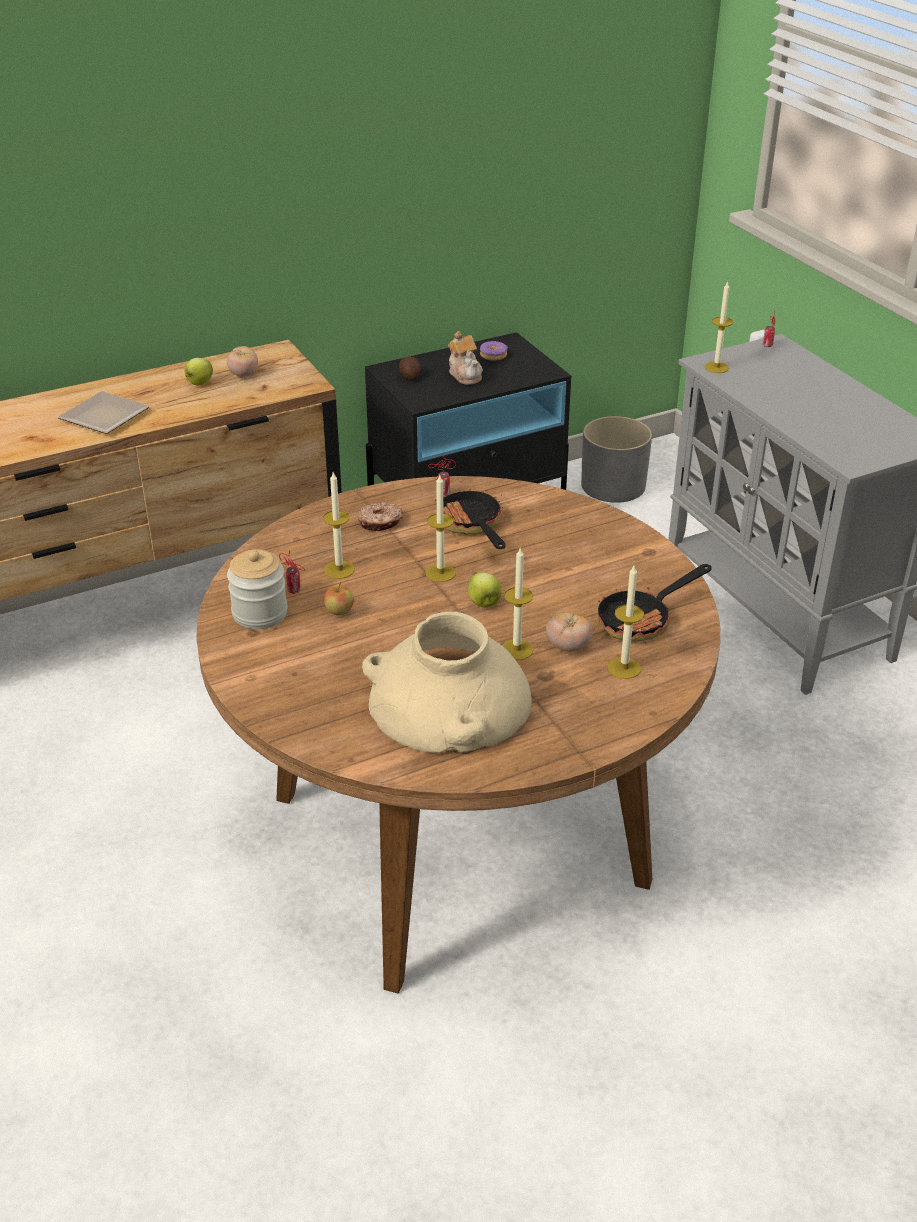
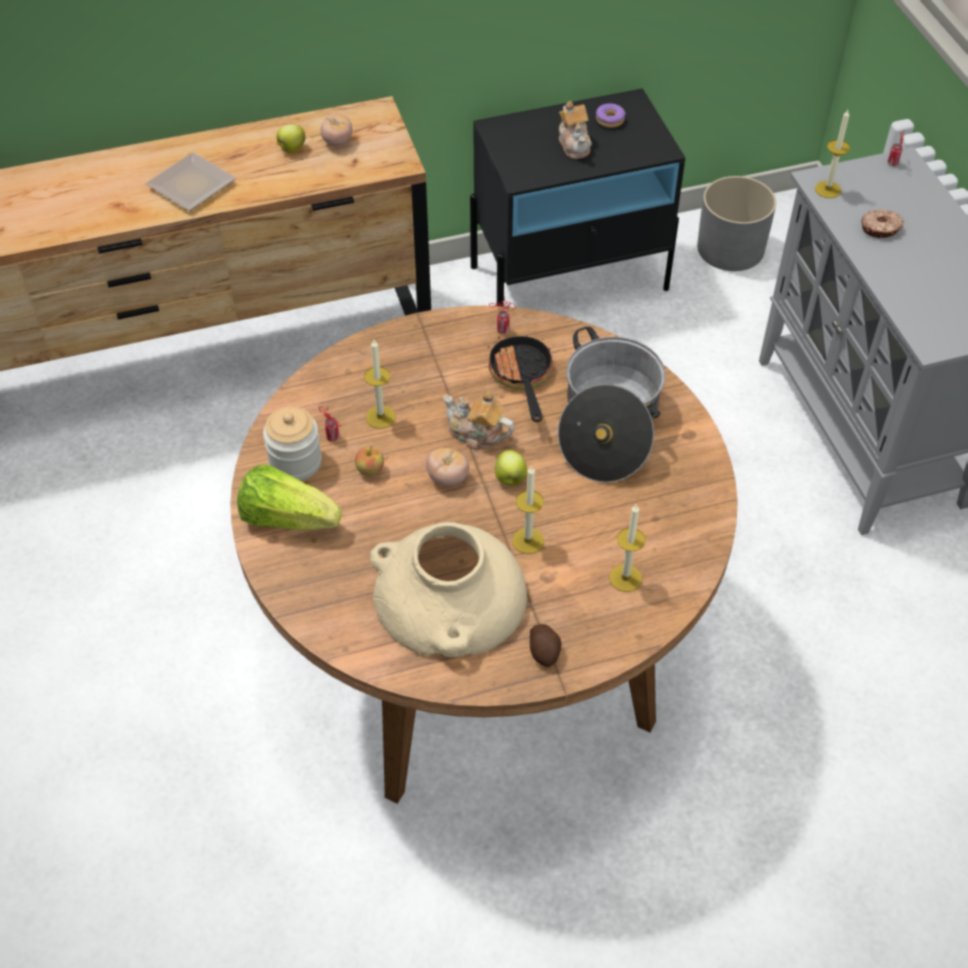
camera: 10 degrees right, 15 degrees up
donut [358,502,403,531] -> donut moved to [861,209,904,238]
potato [399,356,421,380] -> potato moved to [530,624,562,667]
candle [425,475,456,582] -> teapot [443,391,515,450]
tomato [546,613,593,652] -> tomato moved to [426,448,469,486]
frying pan [598,564,712,641] -> none
none -> lettuce [237,465,342,530]
none -> cooking pot [558,327,666,483]

